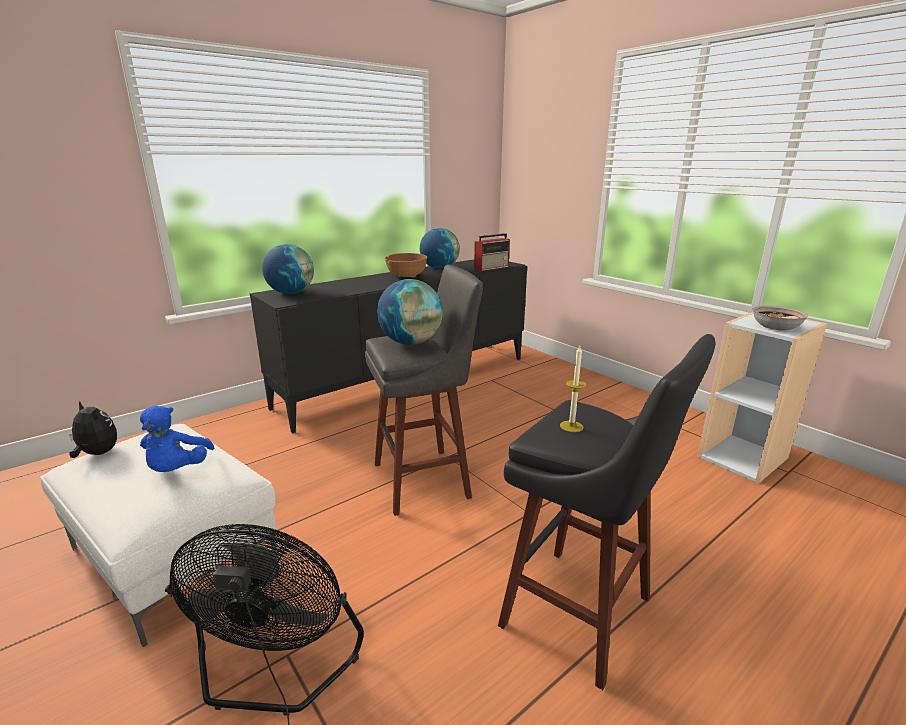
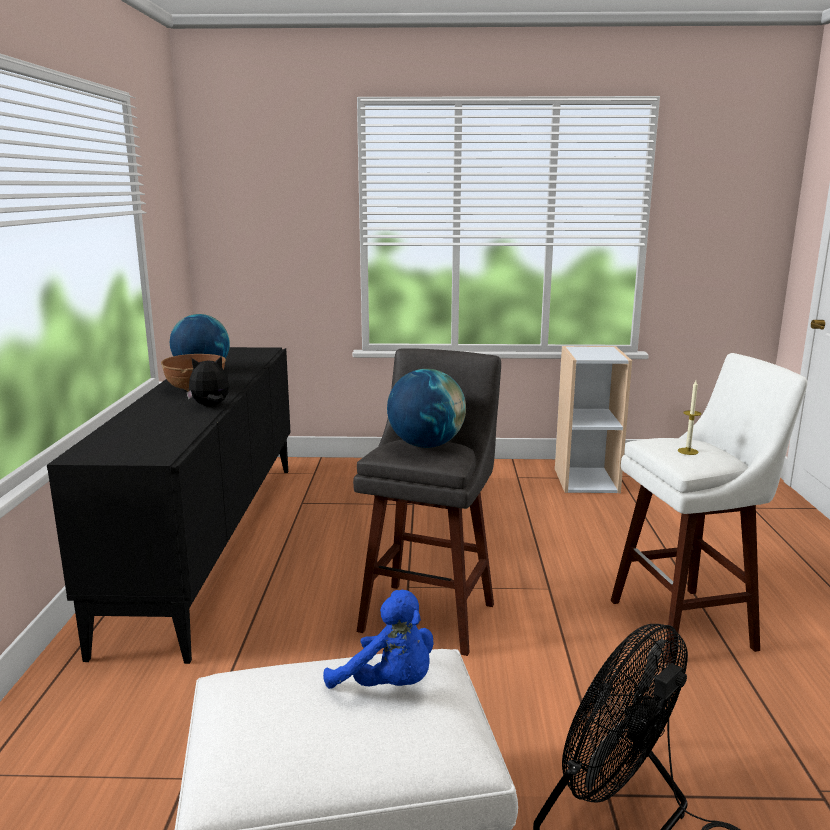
camera: 50 degrees left, 5 degrees down
plush toy [69,401,117,458] -> plush toy moved to [187,356,229,406]
globe [262,244,314,294] -> none
radio [474,233,510,271] -> none
black stool [498,334,715,690] -> white stool [611,353,808,663]
bowl [752,305,808,330] -> none

